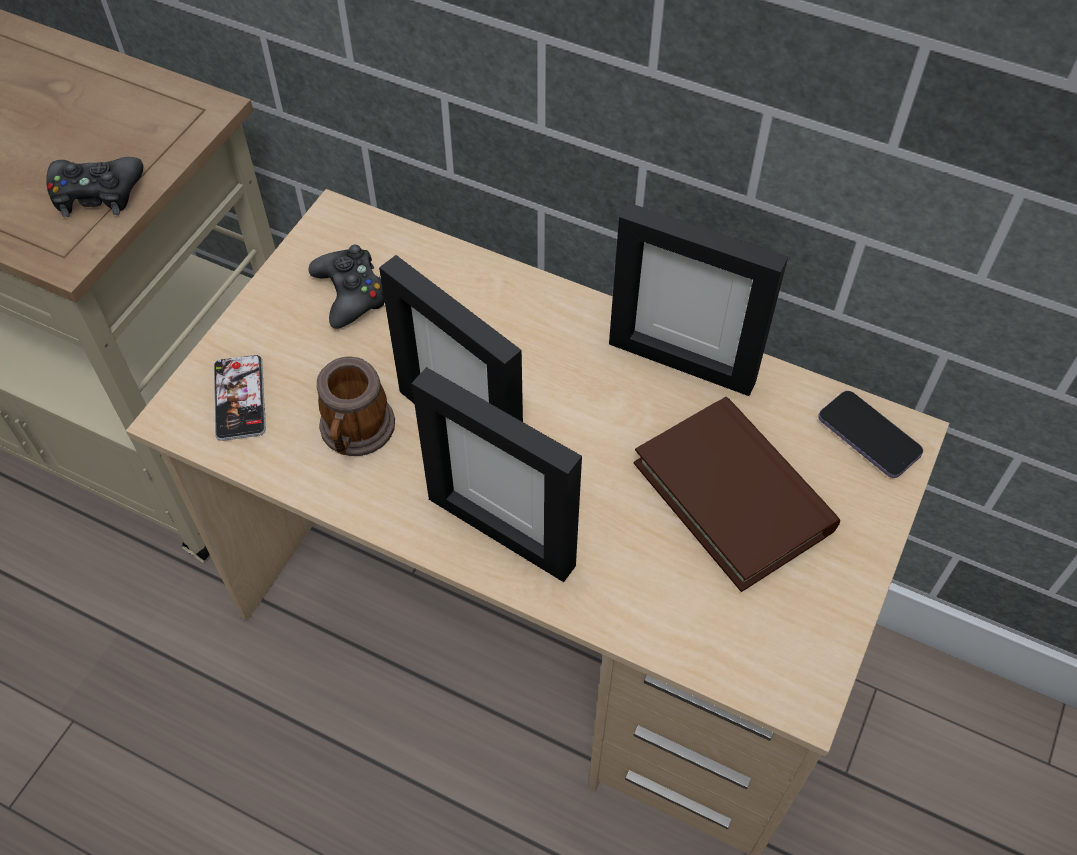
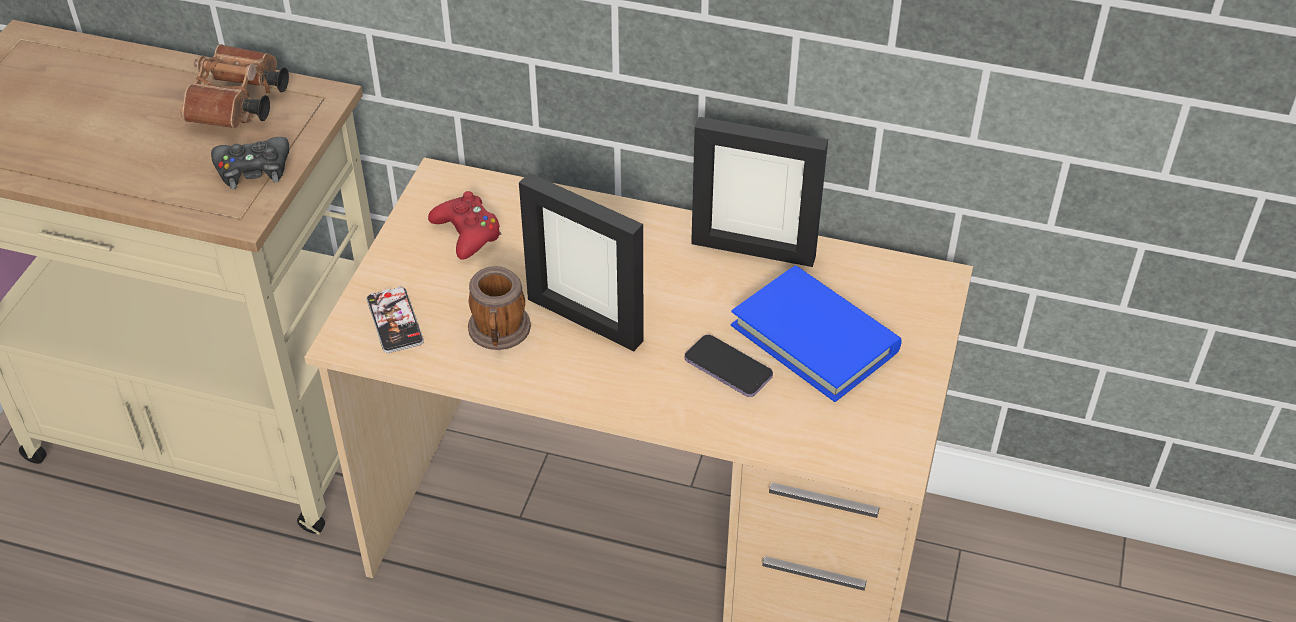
camera: 10 degrees left, 10 degrees down
black game controller [309,245,385,329] -> red game controller [428,191,501,260]
picture frame [411,367,582,582] -> none
brown book [633,397,840,592] -> blue book [731,265,902,402]
phone [818,391,923,478] -> phone moved to [685,334,773,397]
none -> brown binoculars [180,44,289,128]

